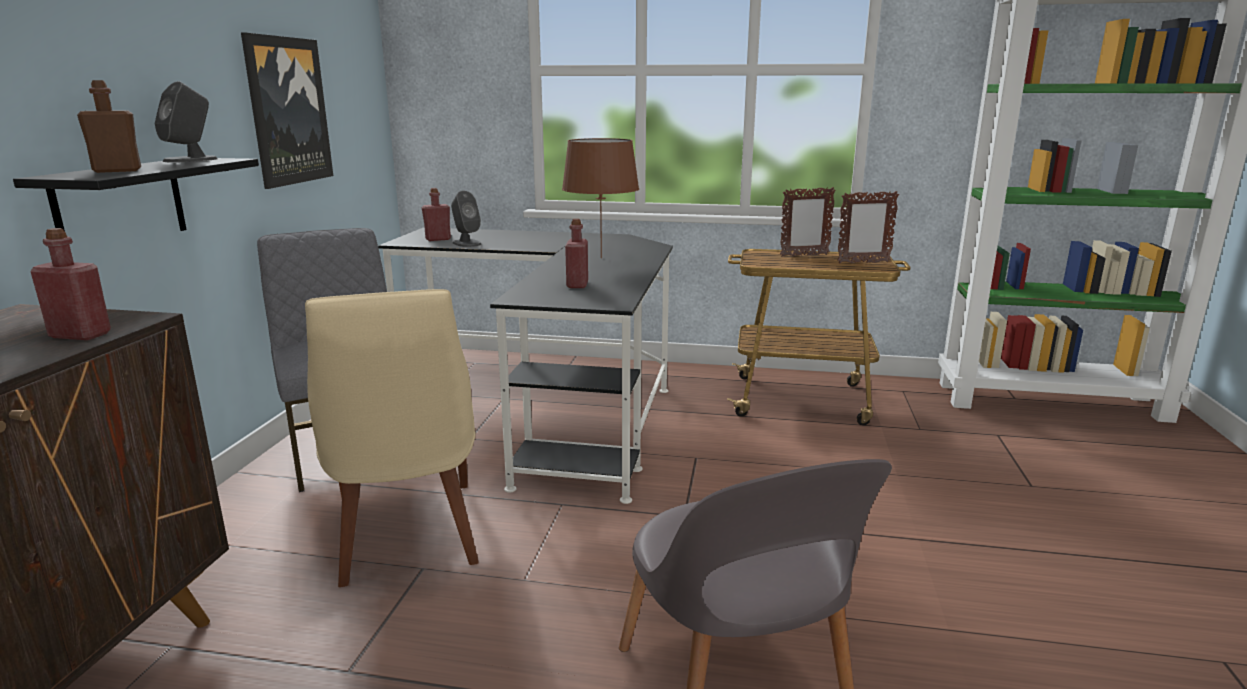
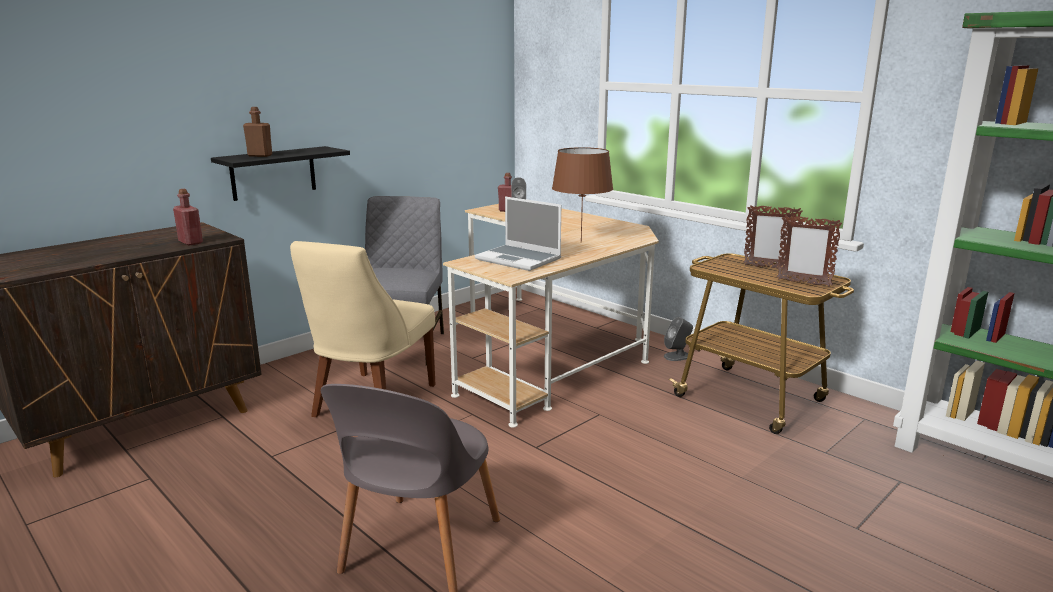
camera: 35 degrees right, 0 degrees up
grey speaker [155,81,218,163] -> grey speaker moved to [664,317,693,361]
picture [241,32,333,189] -> none
black desk [378,227,673,504] -> beige desk [443,204,659,428]
red bottle [565,218,588,288] -> laptop [475,196,561,271]

